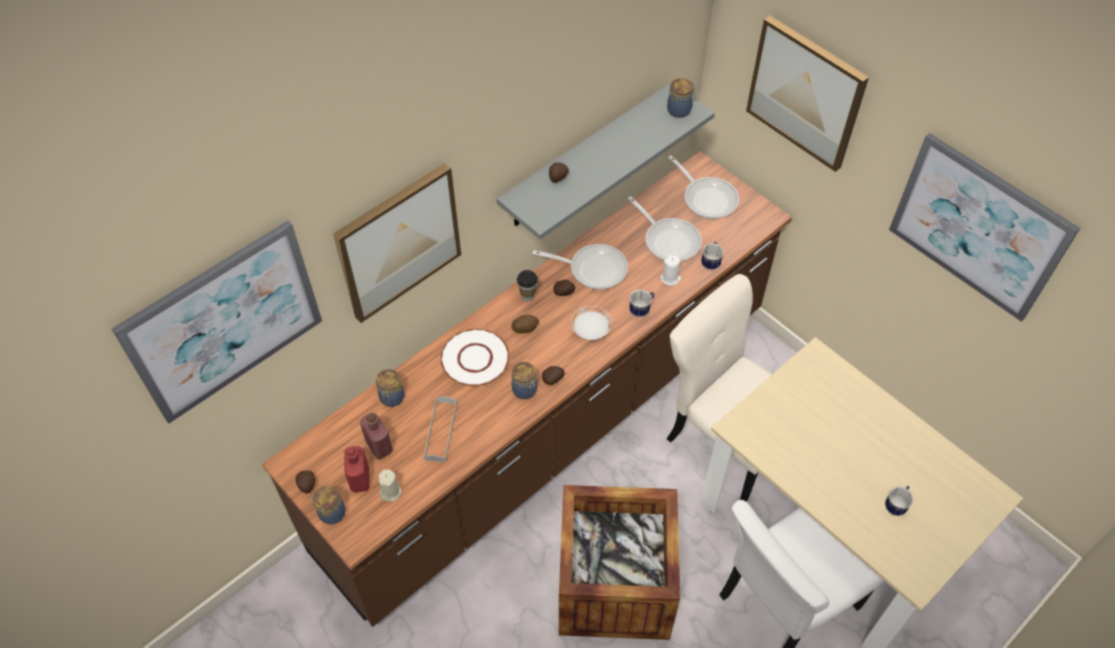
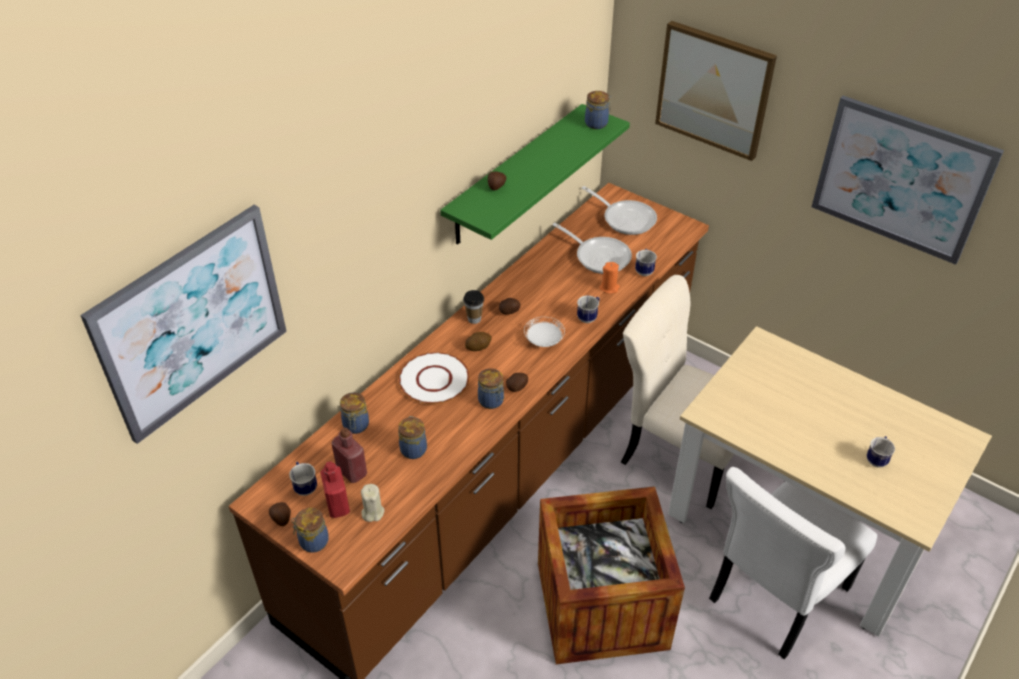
camera: 10 degrees left, 10 degrees down
picture [333,163,461,323] -> none
grey tray [424,396,457,462] -> jar [398,416,427,459]
grey shelf [497,83,715,239] -> green shelf [440,104,630,245]
frying pan [532,244,628,289] -> none
white candle [660,255,681,286] -> orange candle [599,262,620,294]
none -> mug [289,462,317,496]

